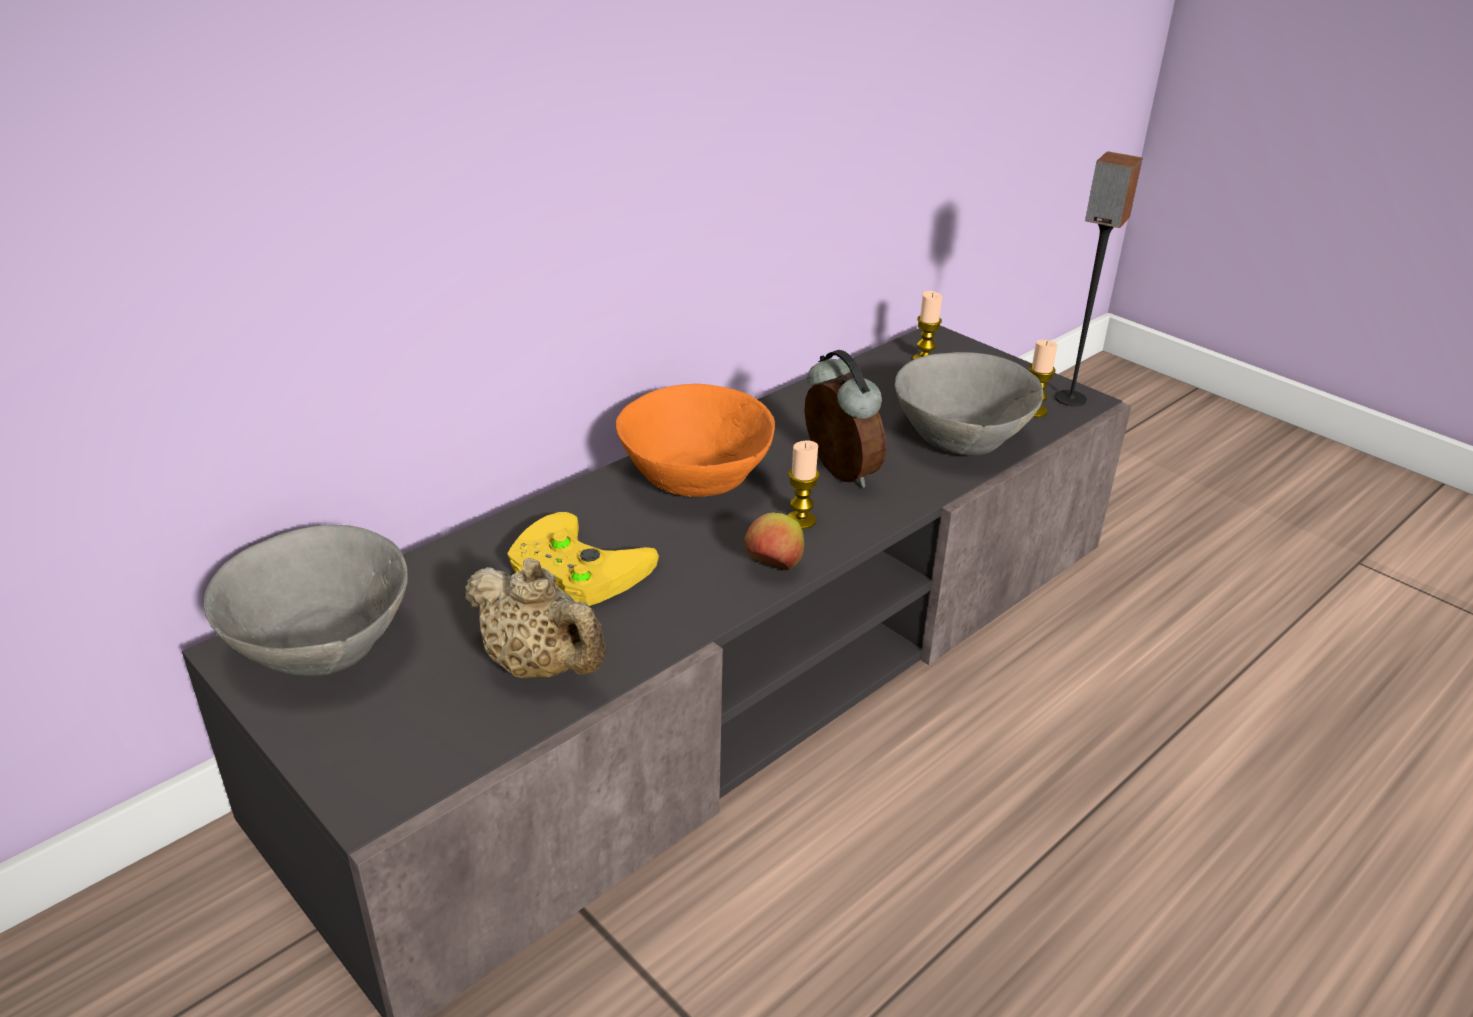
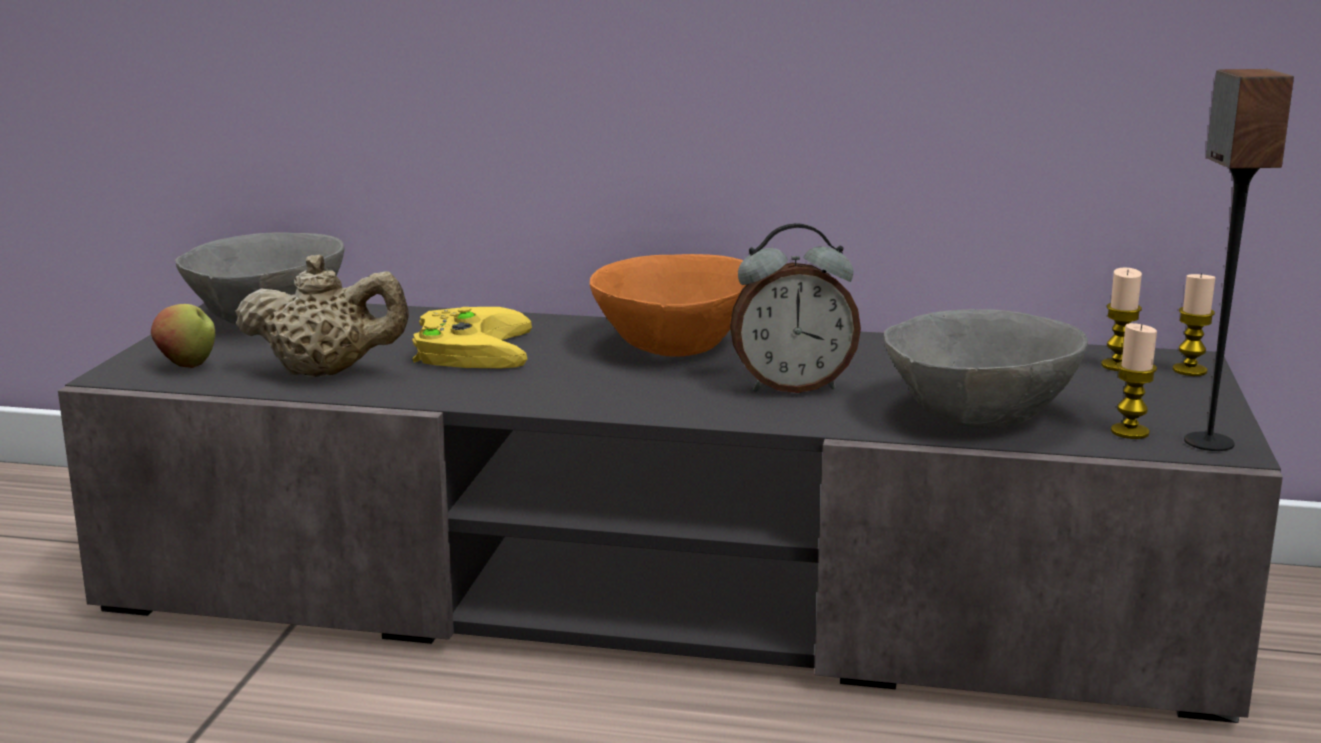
camera: 55 degrees right, 15 degrees down
beige teapot [465,558,606,678] -> beige teapot turned 90 degrees counterclockwise [235,254,409,377]
apple [744,512,804,570] -> apple moved to [151,304,215,368]
candle [787,441,820,529] -> candle moved to [1173,273,1215,376]
alarm clock [804,350,886,488] -> alarm clock turned 60 degrees clockwise [730,223,861,393]

